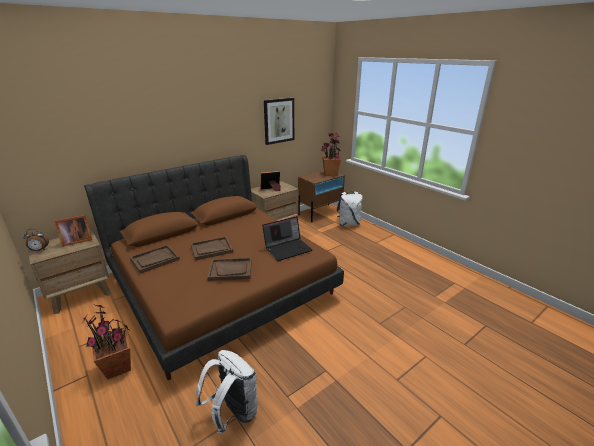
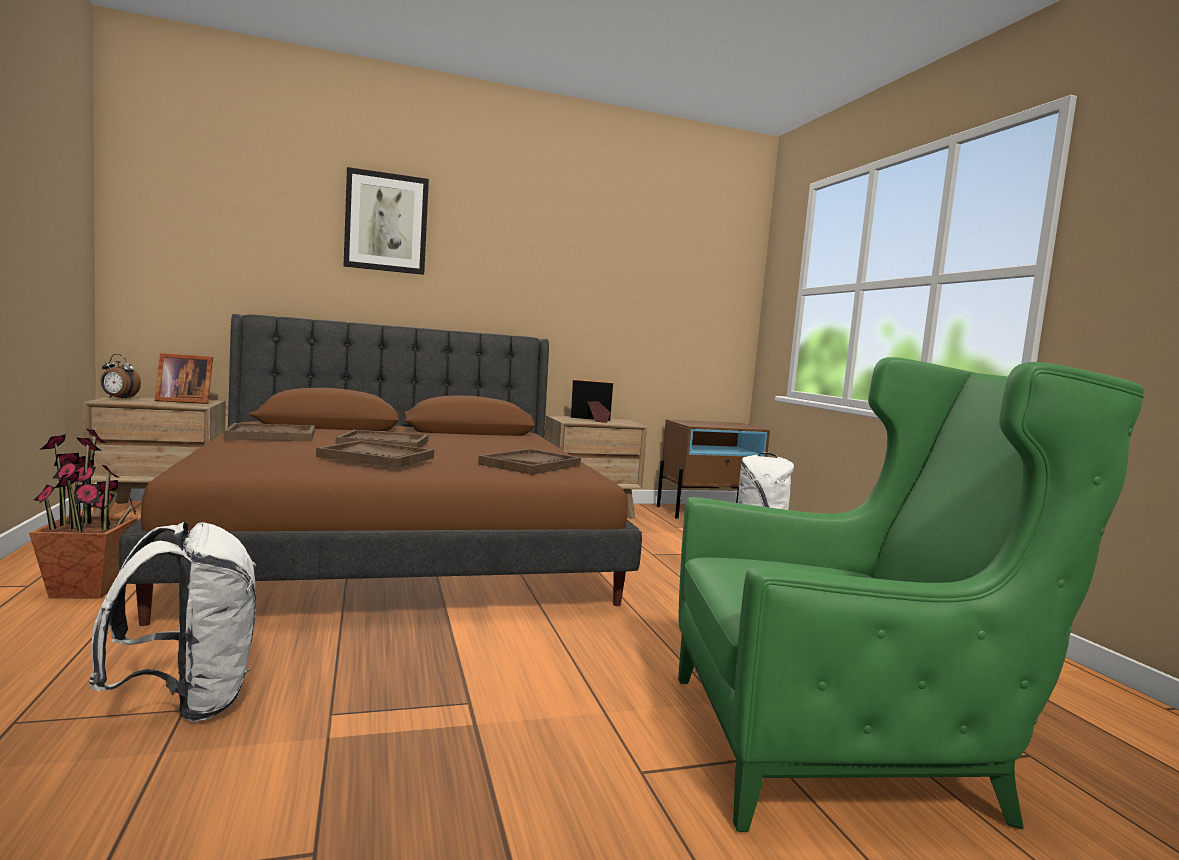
camera: 20 degrees right, 20 degrees down
laptop [262,216,313,261] -> brown tray [478,449,581,475]
picture [264,98,294,145] -> picture moved to [344,167,429,275]
potted plant [321,133,341,176] -> none
none -> green armchair [678,357,1144,832]

